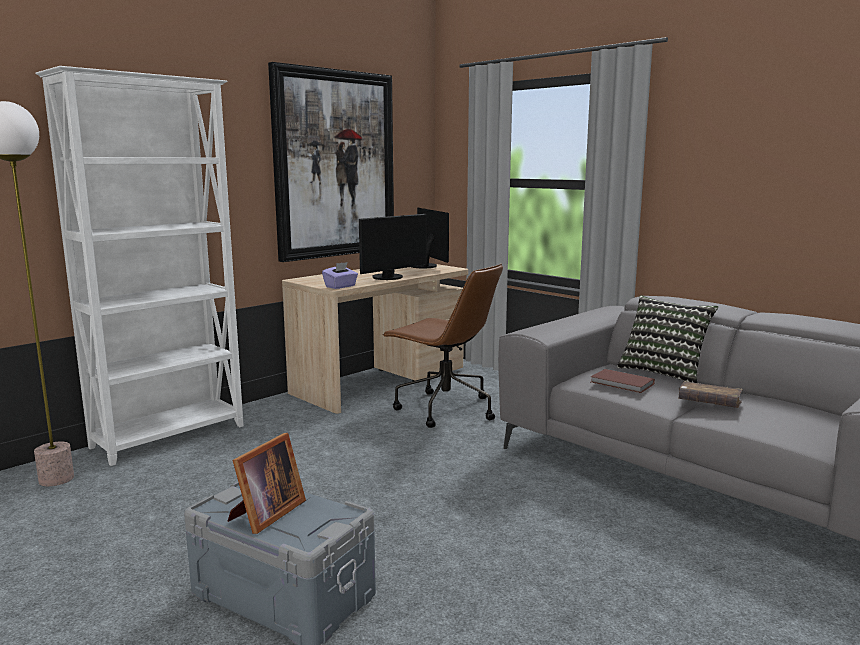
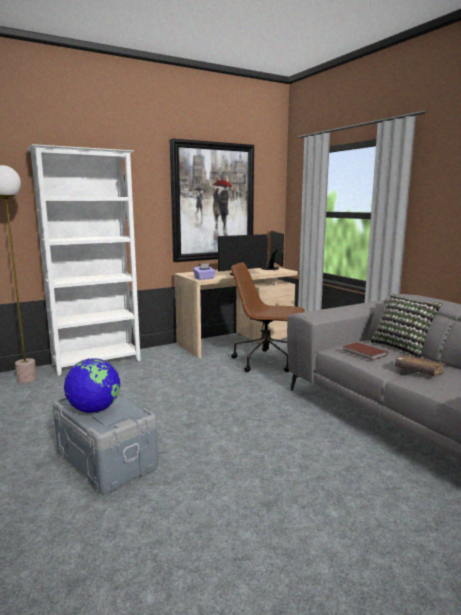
camera: 15 degrees right, 0 degrees up
picture frame [228,433,306,534] -> globe [64,358,120,413]
brown office chair [382,264,503,428] -> brown office chair turned 150 degrees clockwise [231,262,305,372]

